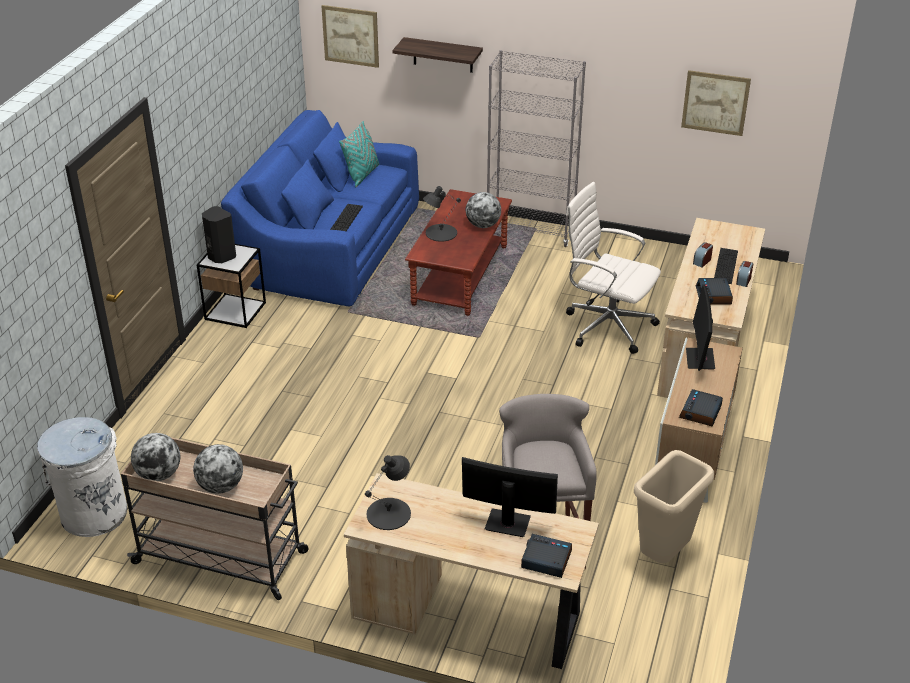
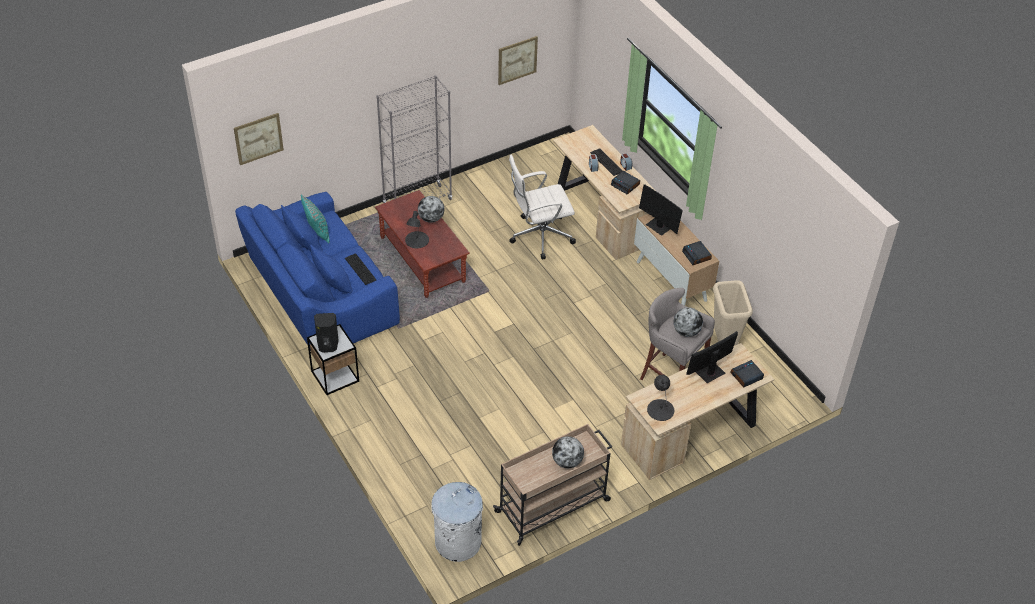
camera: 50 degrees left, 10 degrees up
globe [131,433,180,481] -> globe moved to [674,307,703,337]
shelf [392,37,483,73] -> none

